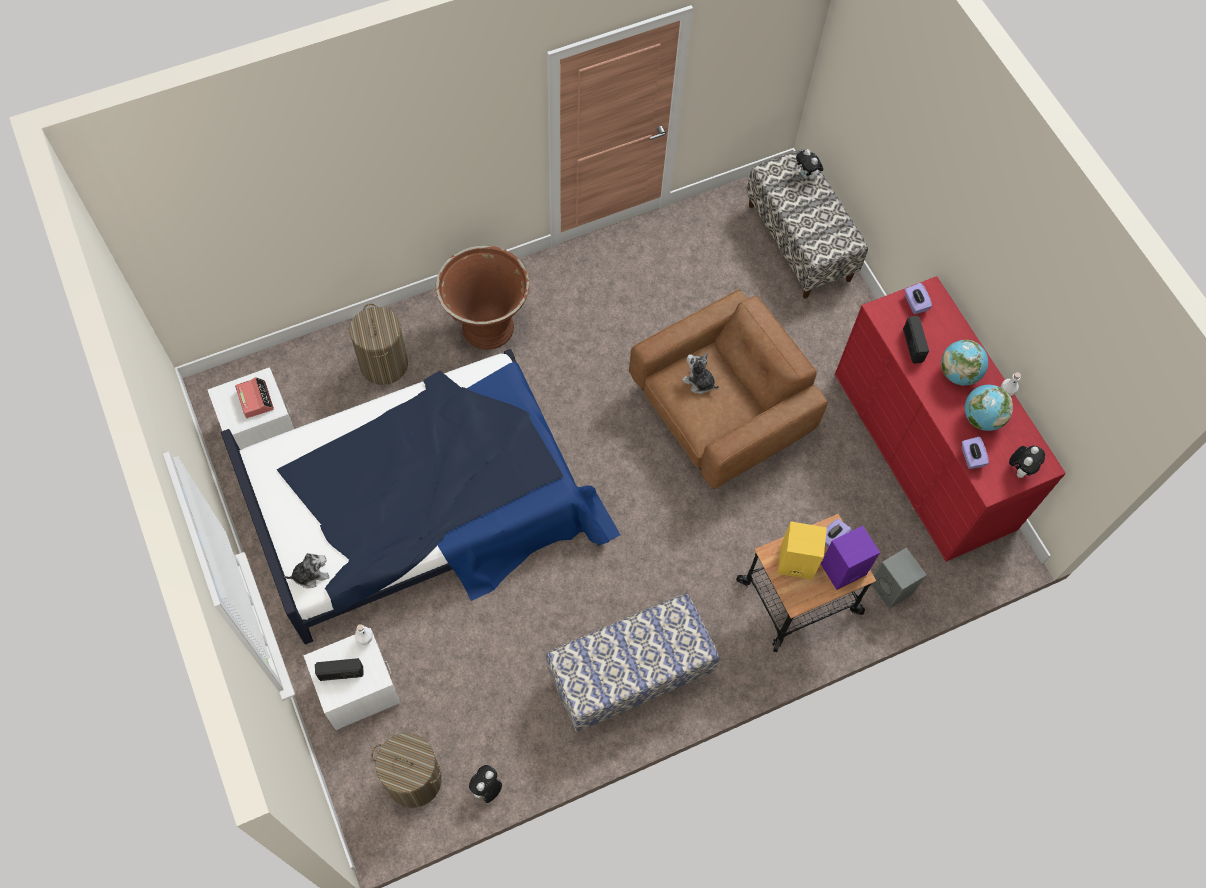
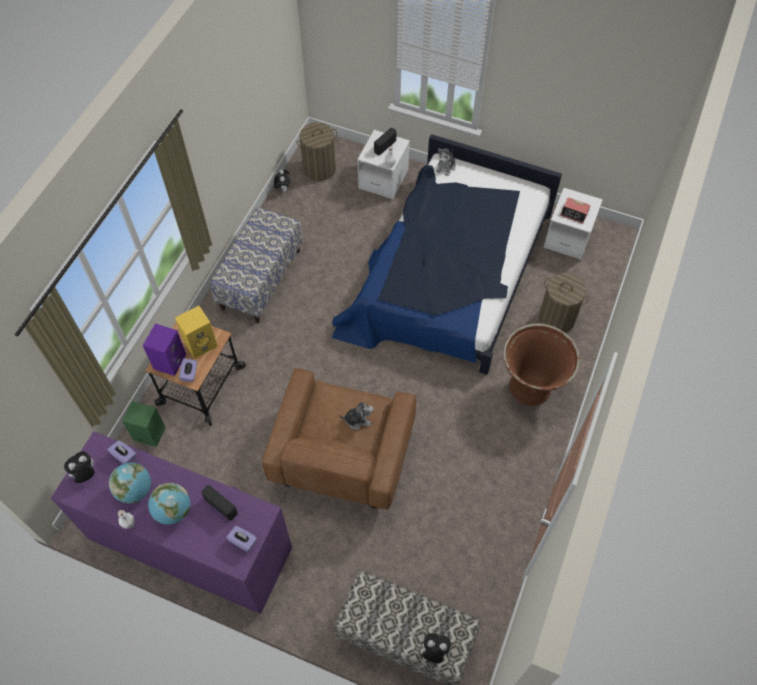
camera: 140 degrees right, 5 degrees down
red dresser [835,276,1066,562] -> purple dresser [51,431,292,614]
grey speaker [871,548,927,609] -> green speaker [122,401,166,447]
plush toy [1009,446,1045,478] -> plush toy turned 60 degrees clockwise [64,452,95,483]

